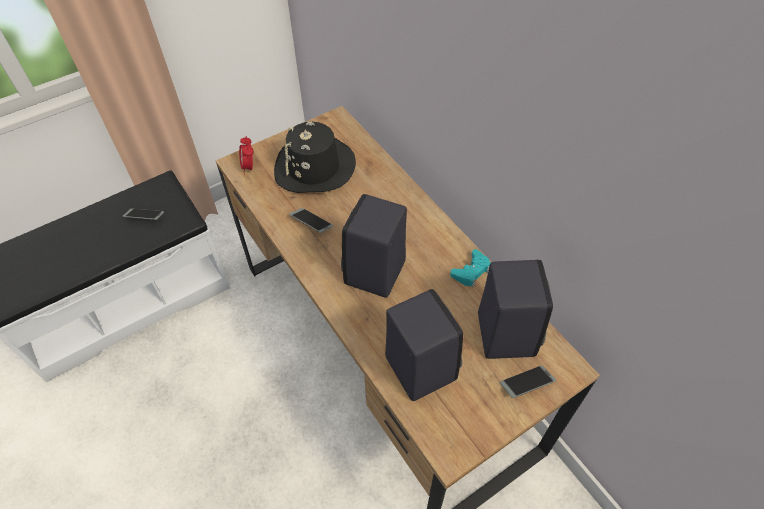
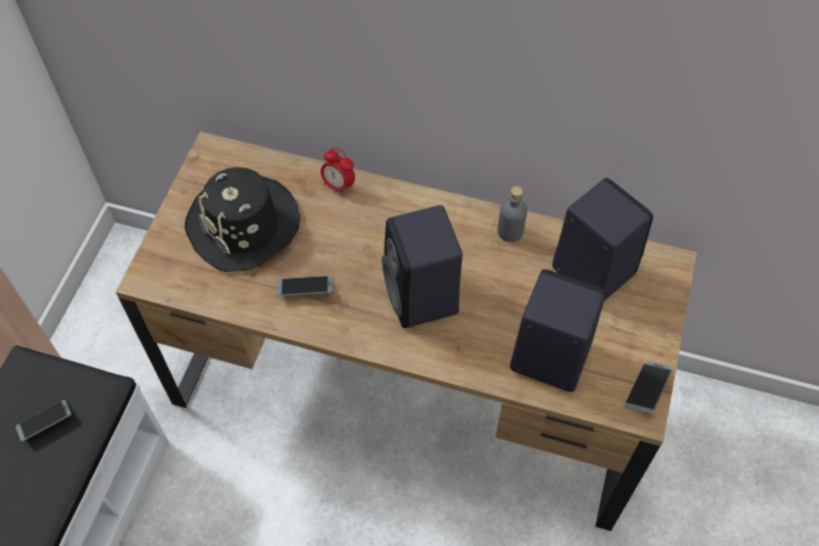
camera: 40 degrees left, 5 degrees up
alarm clock [239,136,254,174] -> alarm clock moved to [321,148,355,196]
turquoise game controller [450,249,490,288] -> grey bottle [497,186,527,242]
phone [500,365,556,398] -> phone moved to [624,361,673,414]

